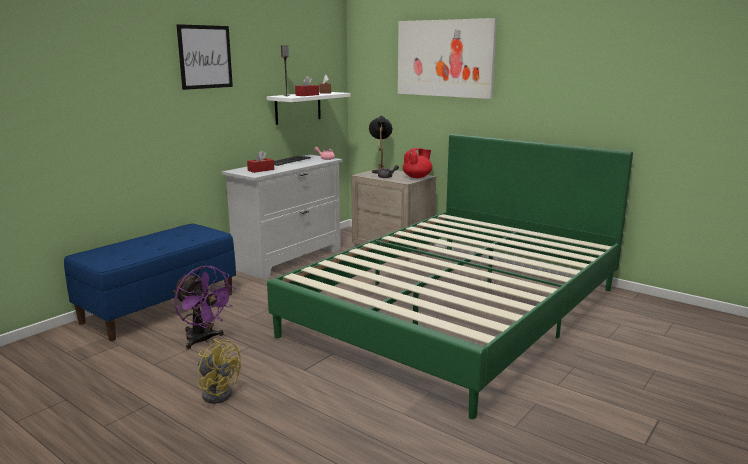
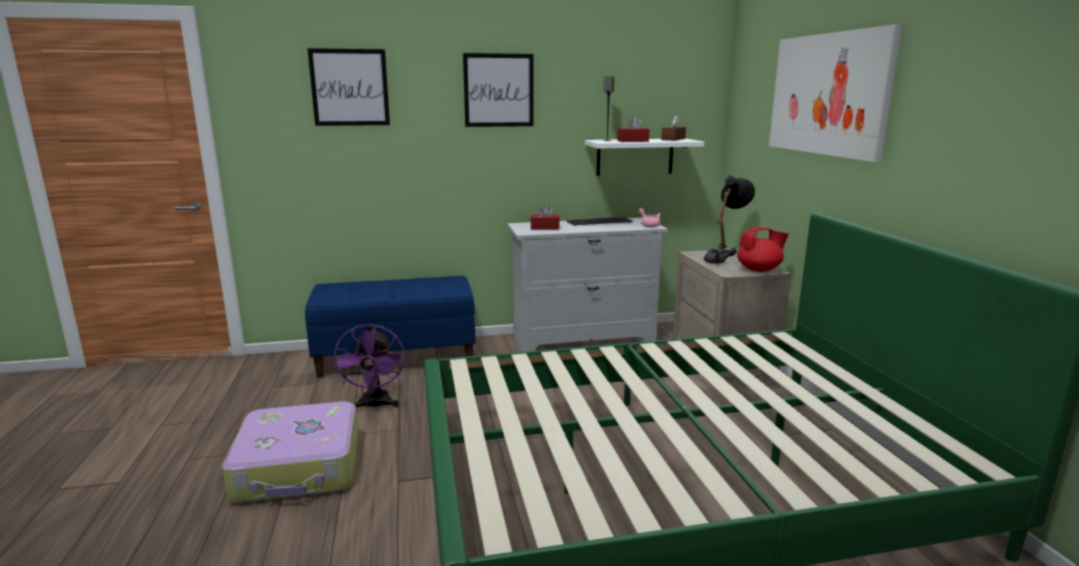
camera: 40 degrees right, 0 degrees up
yellow fan [197,339,241,404] -> suitcase [222,401,358,503]
none -> picture [307,48,390,126]

